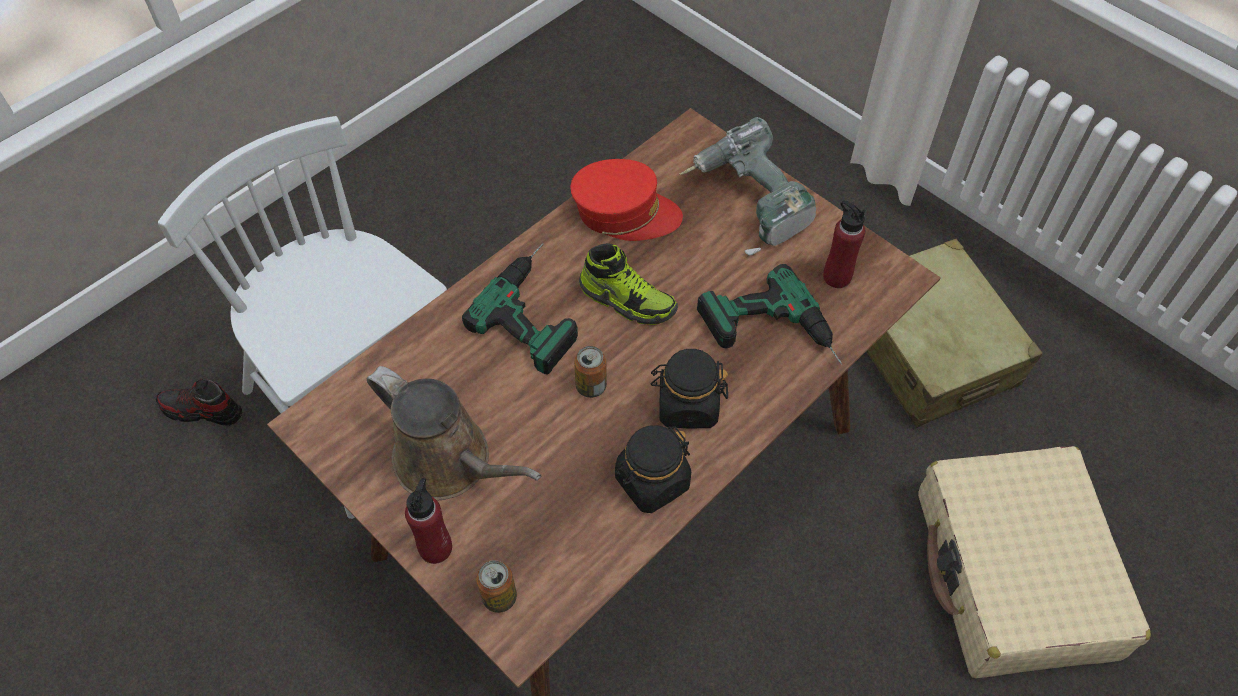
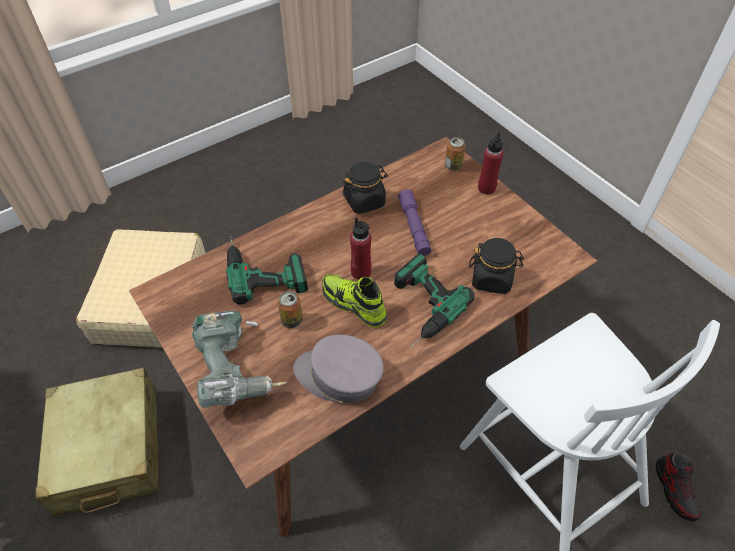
camera: 170 degrees left, 5 degrees down
shoe [156,379,242,426] -> shoe turned 60 degrees clockwise [655,452,701,521]
brown watering can [367,366,541,500] -> none
red cap [570,159,683,241] -> grey cap [293,334,384,403]
can [574,346,607,398] -> can moved to [278,291,303,328]
black jar [651,349,728,428] -> black jar moved to [469,238,524,294]
red bottle [823,200,866,288] -> red bottle moved to [350,217,371,280]
none -> purple flashlight [398,189,431,256]

